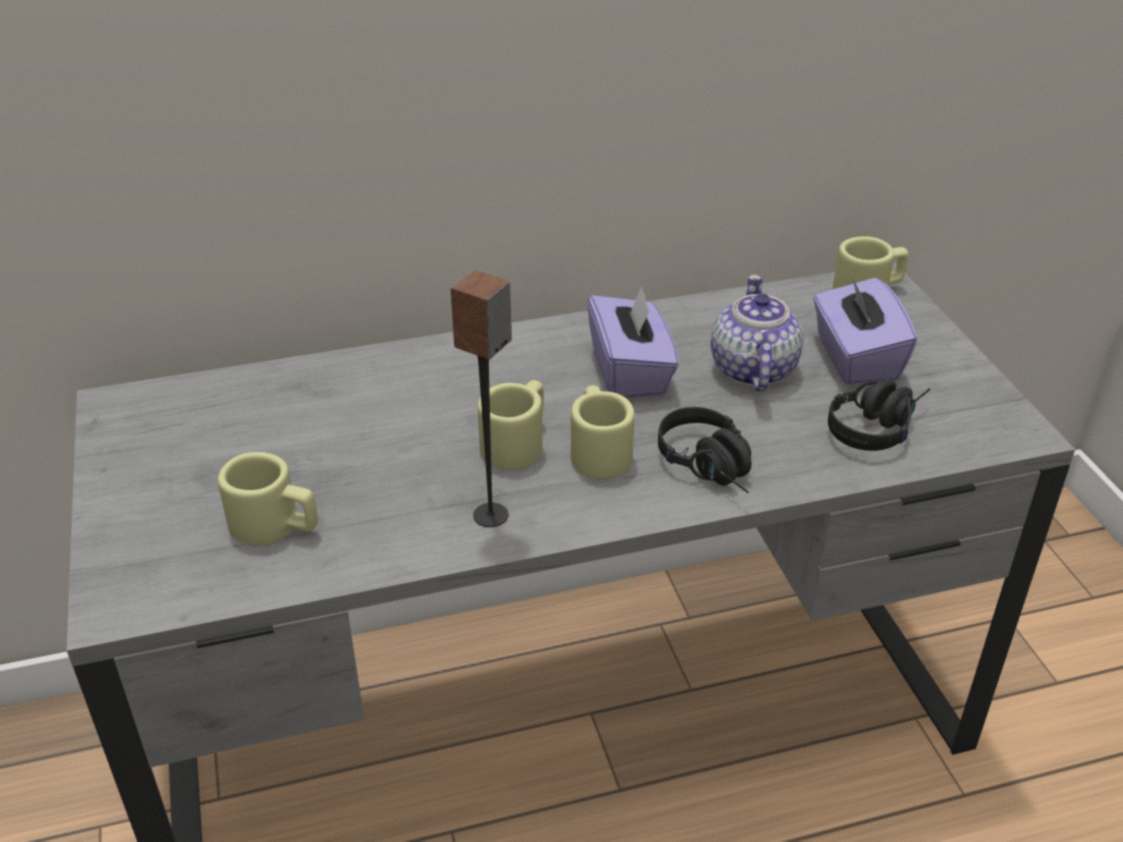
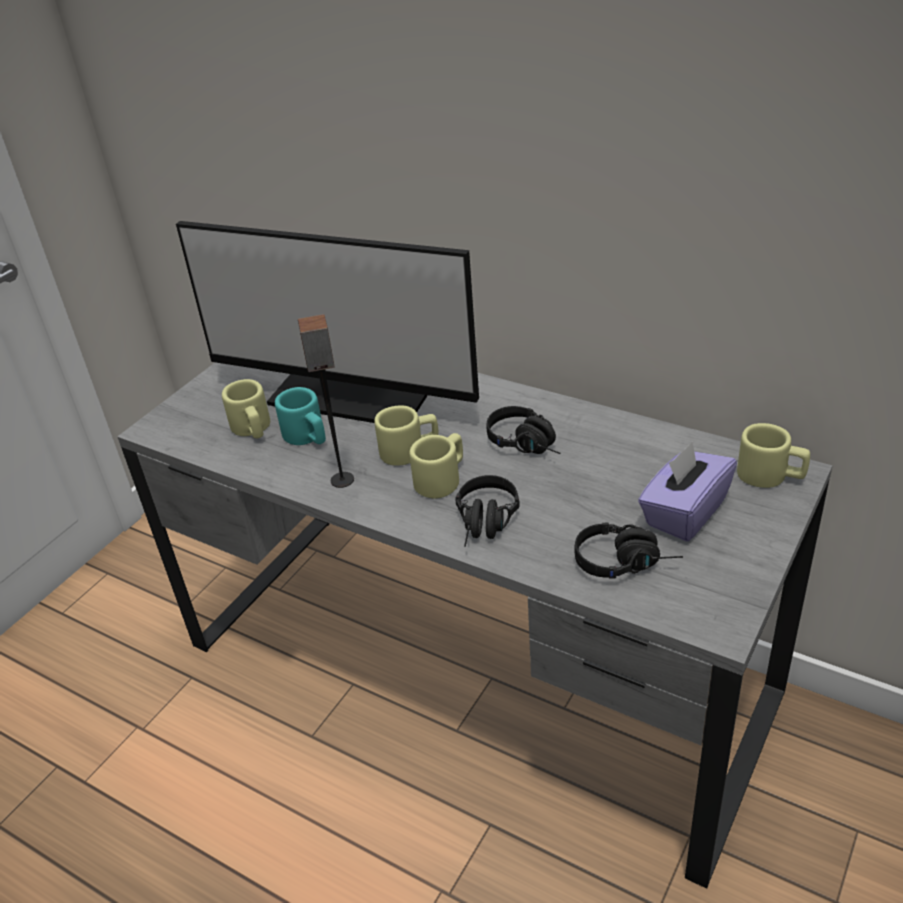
camera: 50 degrees right, 0 degrees up
purple tissue box [587,286,679,399] -> black headphones [486,406,561,454]
teapot [711,275,804,391] -> none
none -> monitor [176,221,479,423]
none -> turquoise mug [275,387,326,445]

